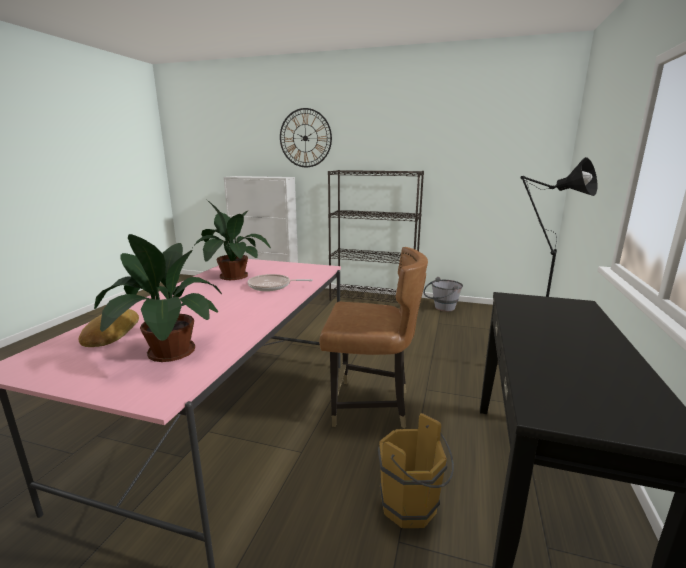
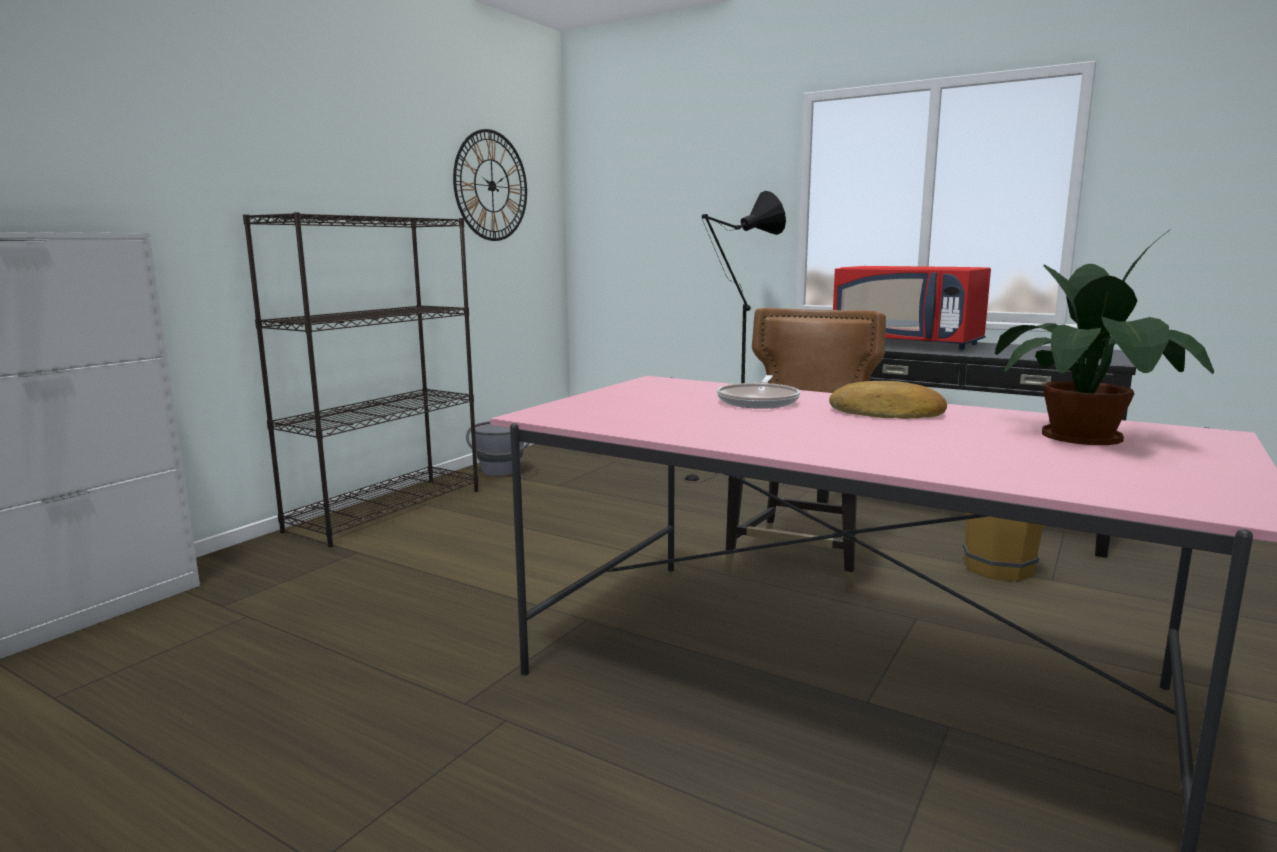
camera: 75 degrees left, 5 degrees down
bread [79,309,139,347] -> bread moved to [829,381,947,419]
potted plant [191,200,271,280] -> none
wall clock [280,108,332,167] -> wall clock moved to [453,129,527,241]
none -> red microwave [833,266,991,349]

